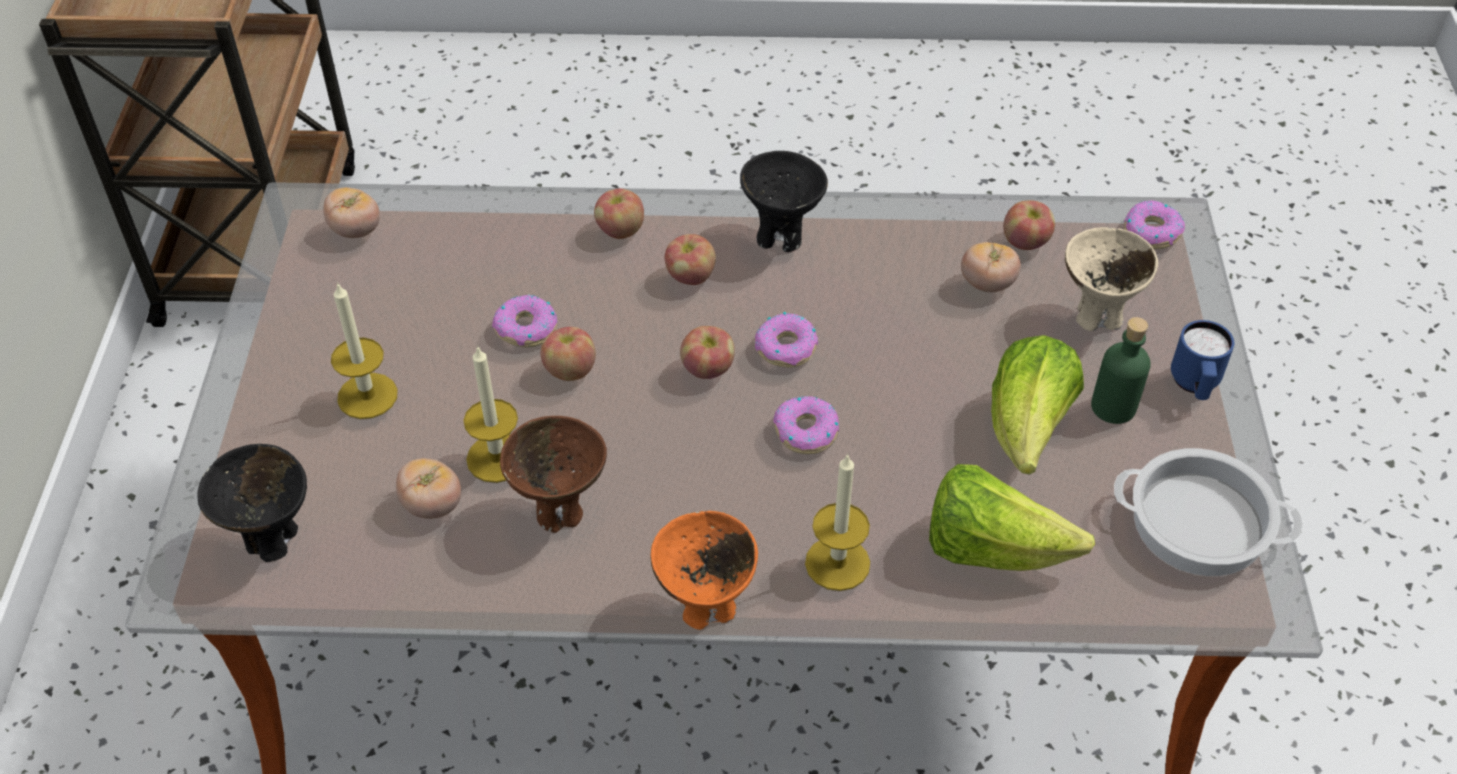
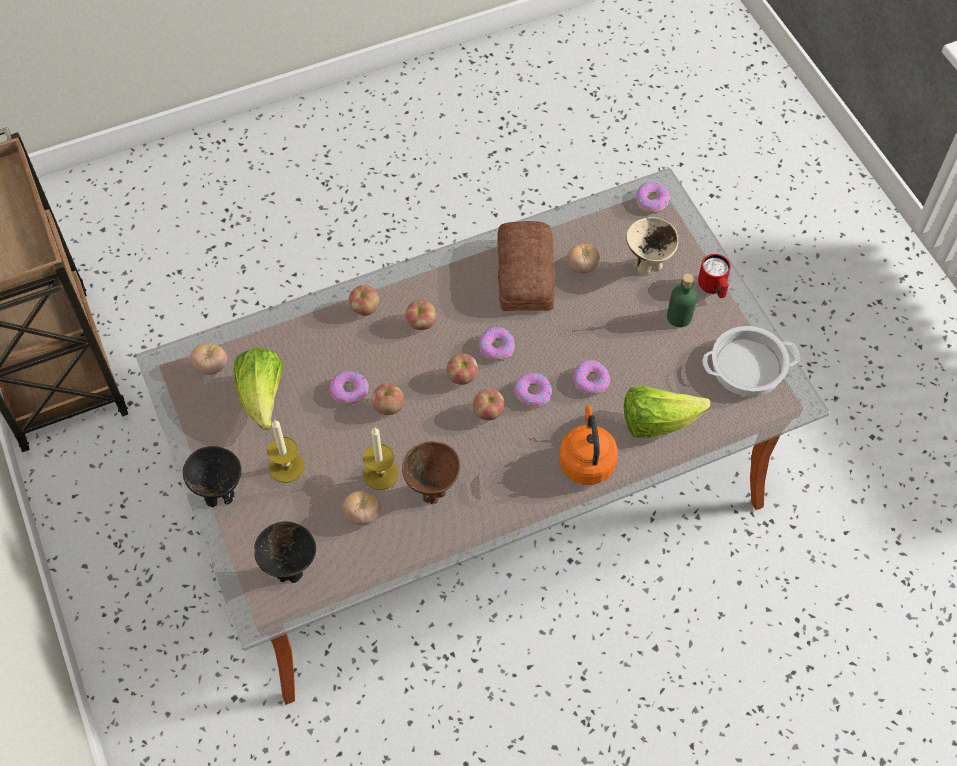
camera: 25 degrees left, 10 degrees up
orange bowl [650,511,758,630] -> none
black bowl [740,151,828,252] -> black bowl moved to [183,446,242,507]
candle [805,453,870,591] -> orange kettle [559,405,618,485]
lettuce [991,335,1084,475] -> lettuce moved to [233,348,284,430]
apple [1003,200,1055,250] -> apple moved to [473,388,505,420]
blue mug [1171,320,1234,400] -> red mug [698,254,731,298]
none -> bread [497,221,555,311]
none -> donut [573,360,610,395]

